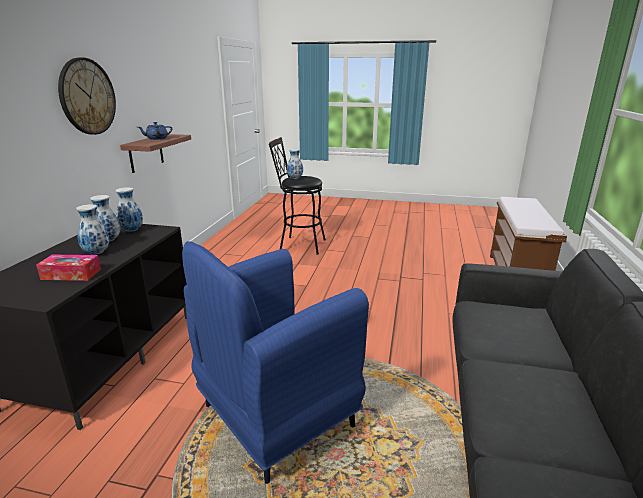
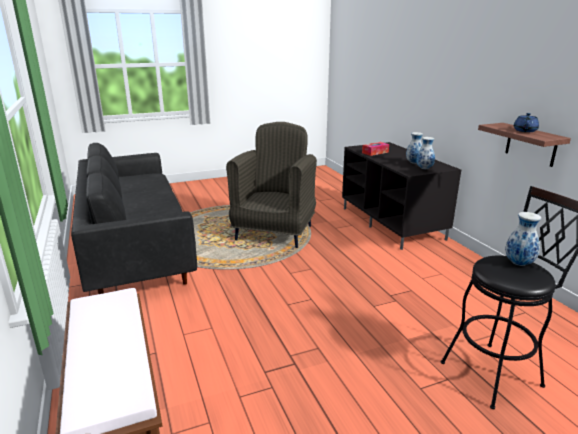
camera: 145 degrees right, 0 degrees up
wall clock [58,57,116,135] -> none
vase [76,204,109,255] -> none
blue armchair [182,241,369,484] -> grey armchair [226,122,317,248]

